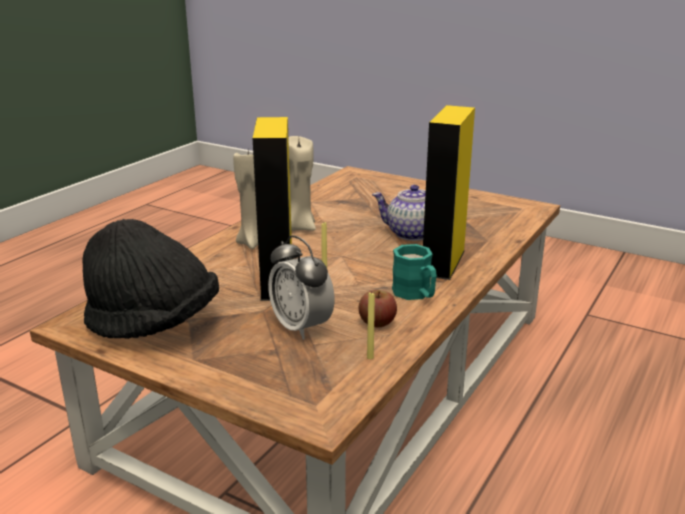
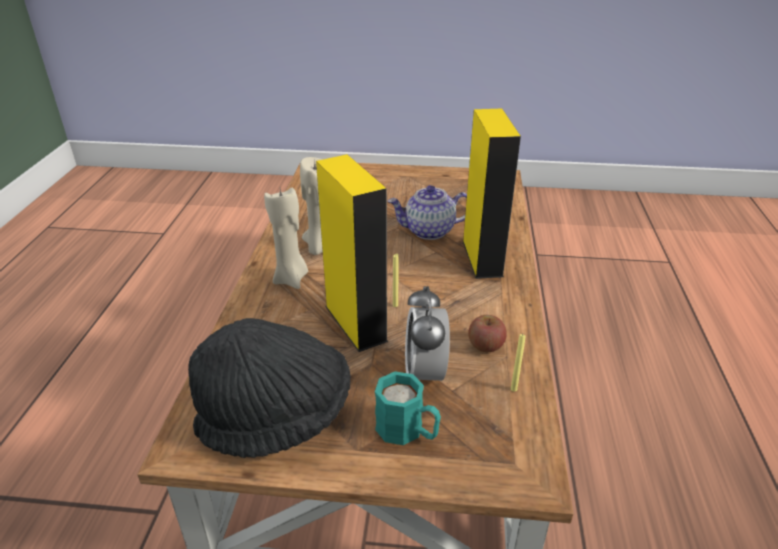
camera: 25 degrees left, 10 degrees up
alarm clock [268,235,334,339] -> alarm clock turned 60 degrees clockwise [405,286,450,381]
turquoise mug [392,244,437,300] -> turquoise mug moved to [375,371,441,445]

